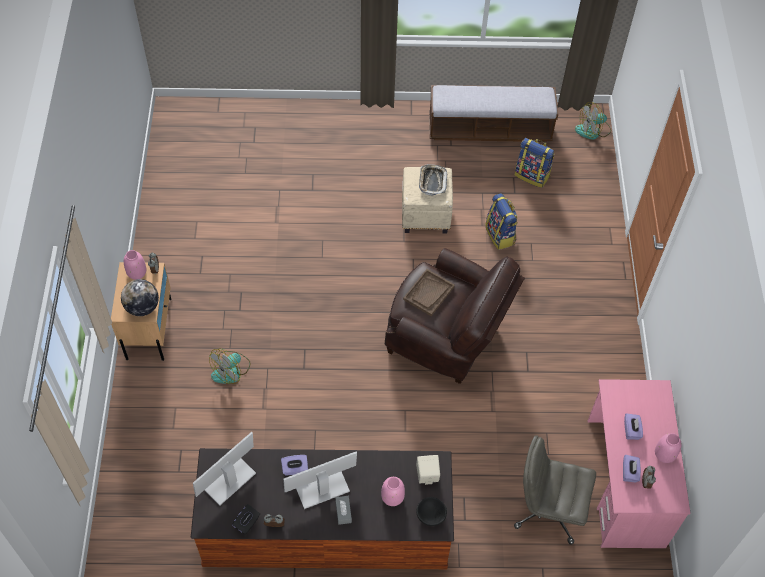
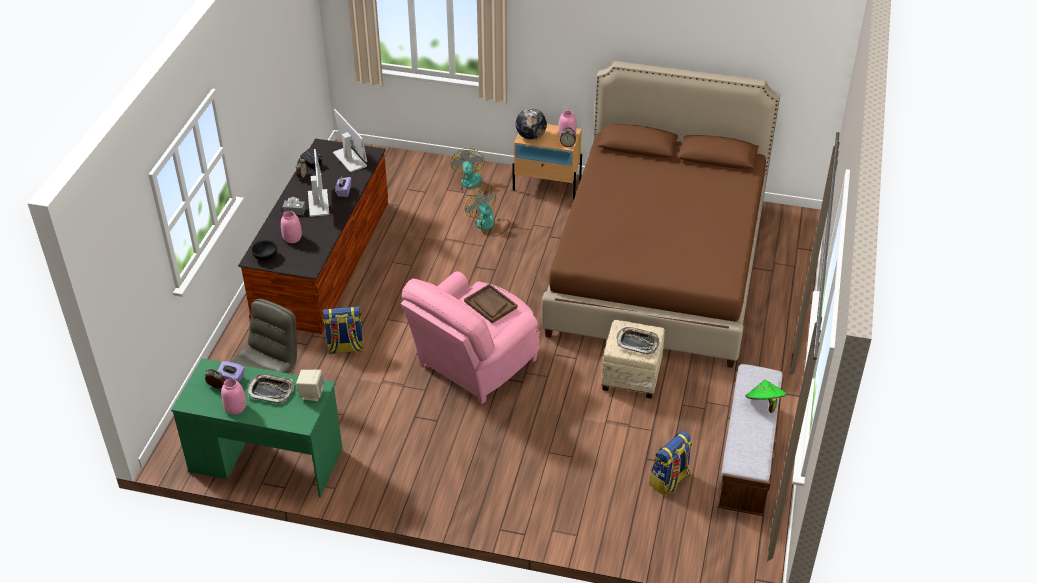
camera: 105 degrees right, 15 degrees down
brown armchair [385,248,525,384] -> pink armchair [401,271,540,404]
beige speaker [416,455,440,485] -> beige speaker moved to [296,370,325,401]
backpack [485,193,517,250] -> backpack moved to [323,306,364,355]
fan [575,102,611,140] -> fan moved to [450,148,493,196]
pink desk [588,379,691,548] -> green desk [171,358,343,497]
purple tissue box [624,413,643,440] -> tray [248,374,294,403]
none -> brown bed [541,61,780,368]
none -> green hat [746,380,787,413]

